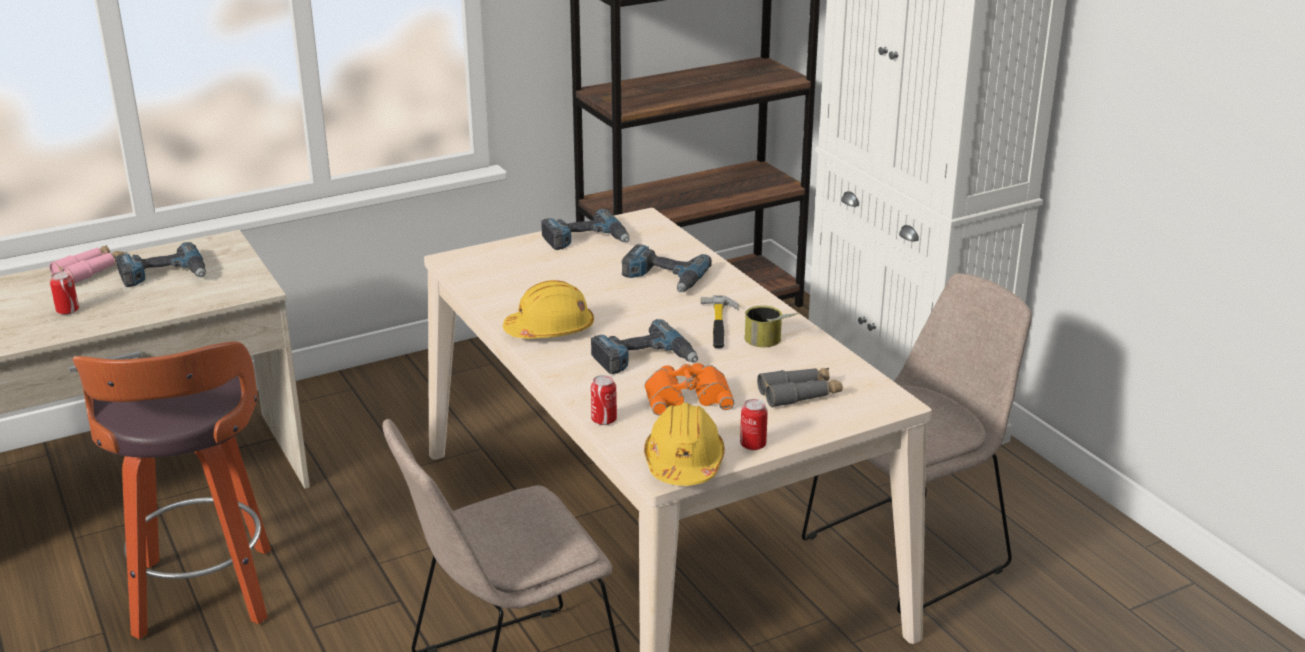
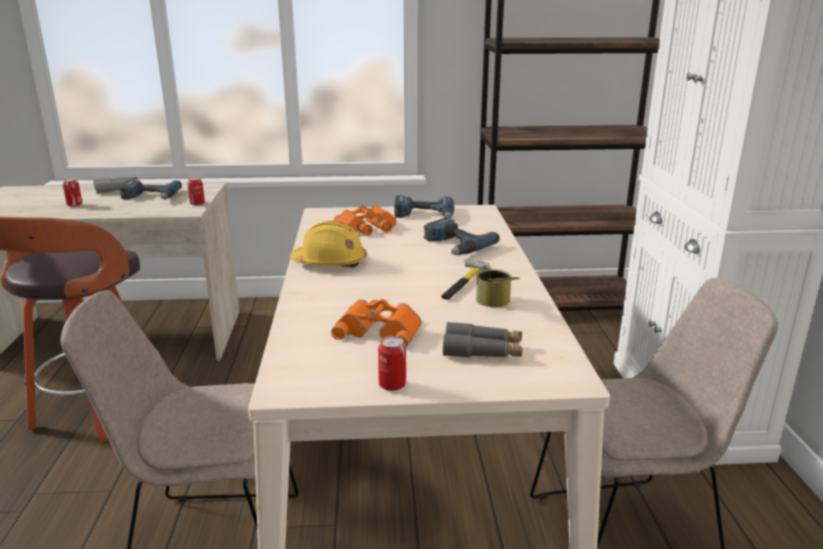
camera: 25 degrees right, 5 degrees down
pink binoculars [50,245,124,284] -> grey binoculars [93,176,139,194]
power drill [591,319,698,374] -> none
can [591,375,617,425] -> can moved to [187,177,205,206]
yellow hard hat [644,403,725,486] -> none
none -> orange binoculars [333,205,396,236]

